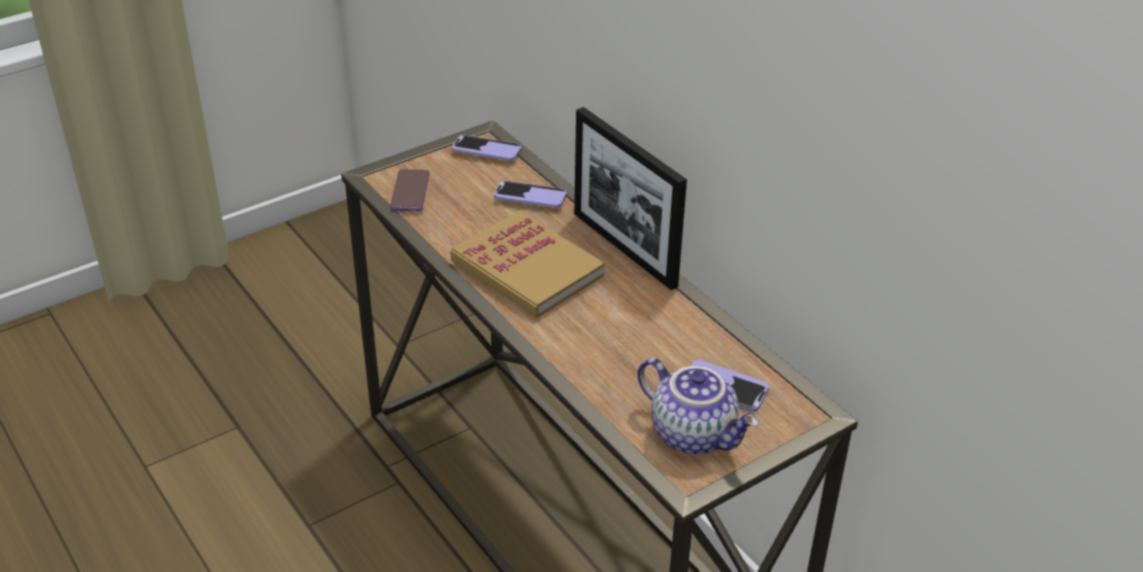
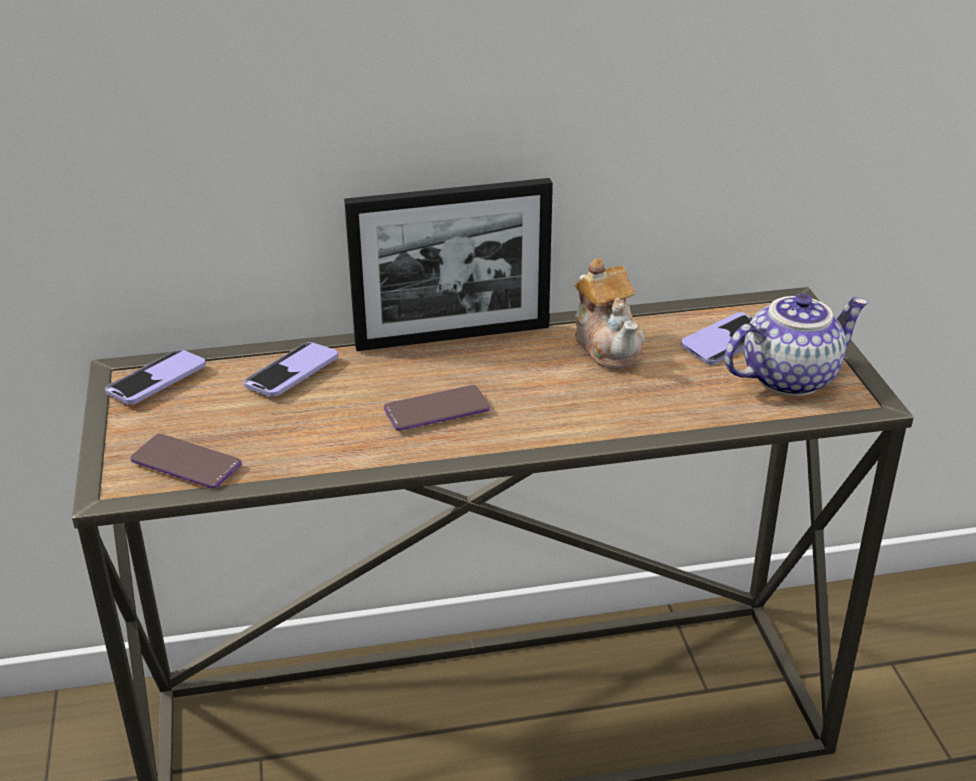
camera: 65 degrees left, 5 degrees down
book [450,211,605,318] -> phone [384,385,490,431]
none -> teapot [574,258,645,369]

